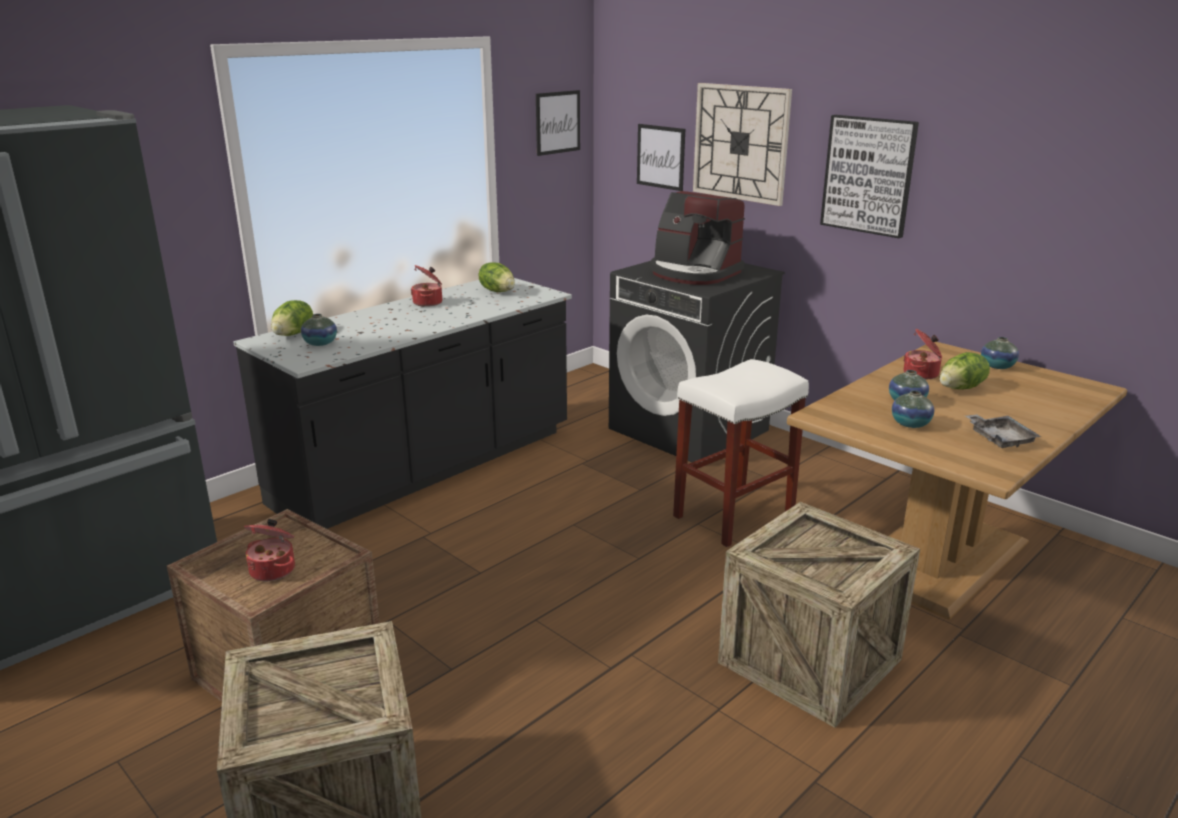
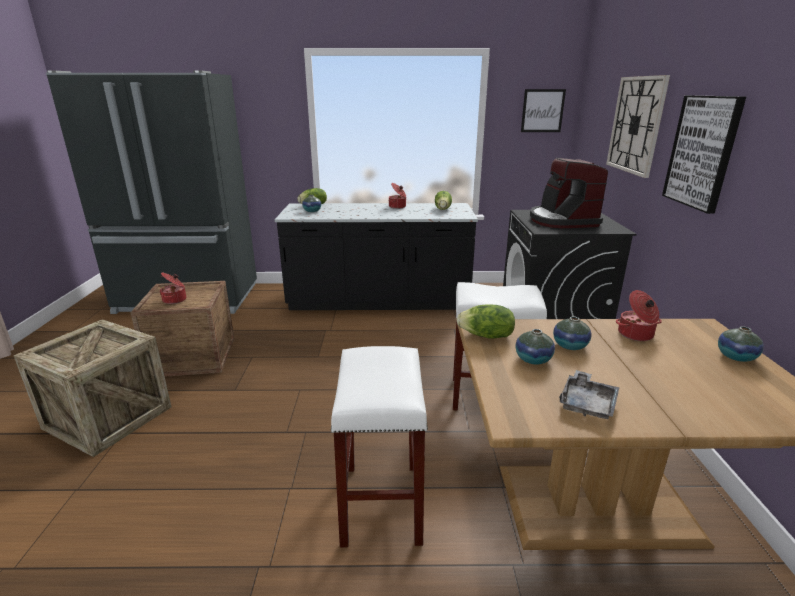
camera: 45 degrees right, 0 degrees up
picture [637,124,685,191] -> none
crate [718,502,920,728] -> white stool [331,346,428,548]
lettuce [940,352,990,390] -> lettuce moved to [457,305,515,339]

